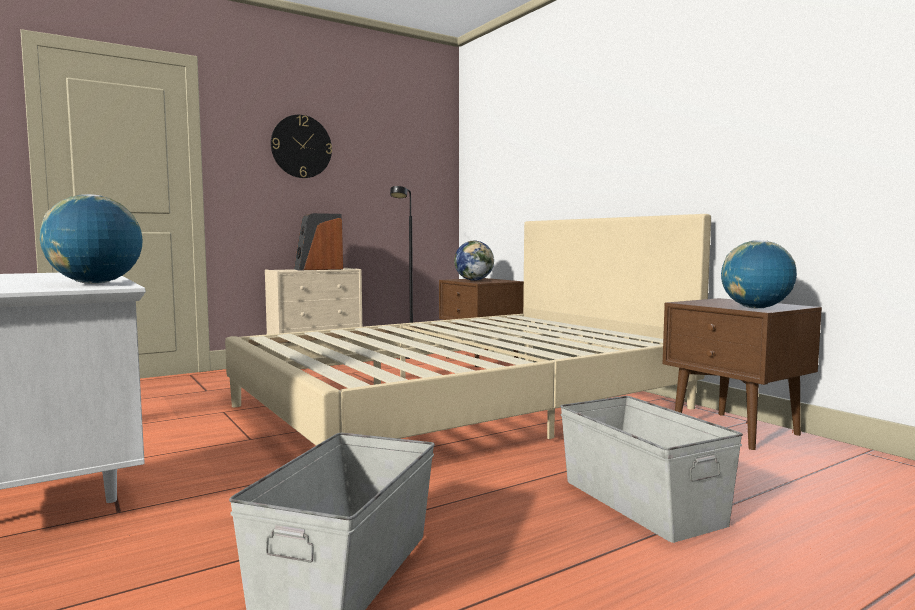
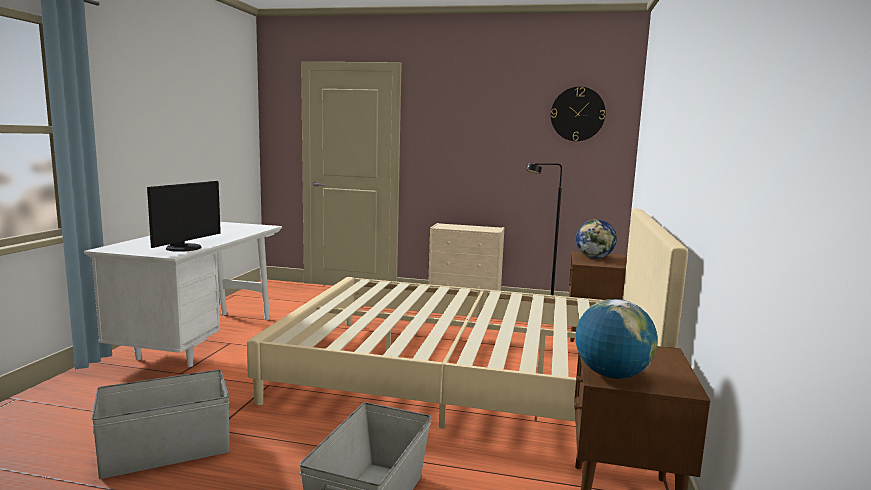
camera: 45 degrees right, 5 degrees up
globe [40,194,143,284] -> monitor [147,181,221,252]
wall clock [271,115,332,178] -> wall clock moved to [551,87,606,141]
speaker [294,213,343,270] -> none

